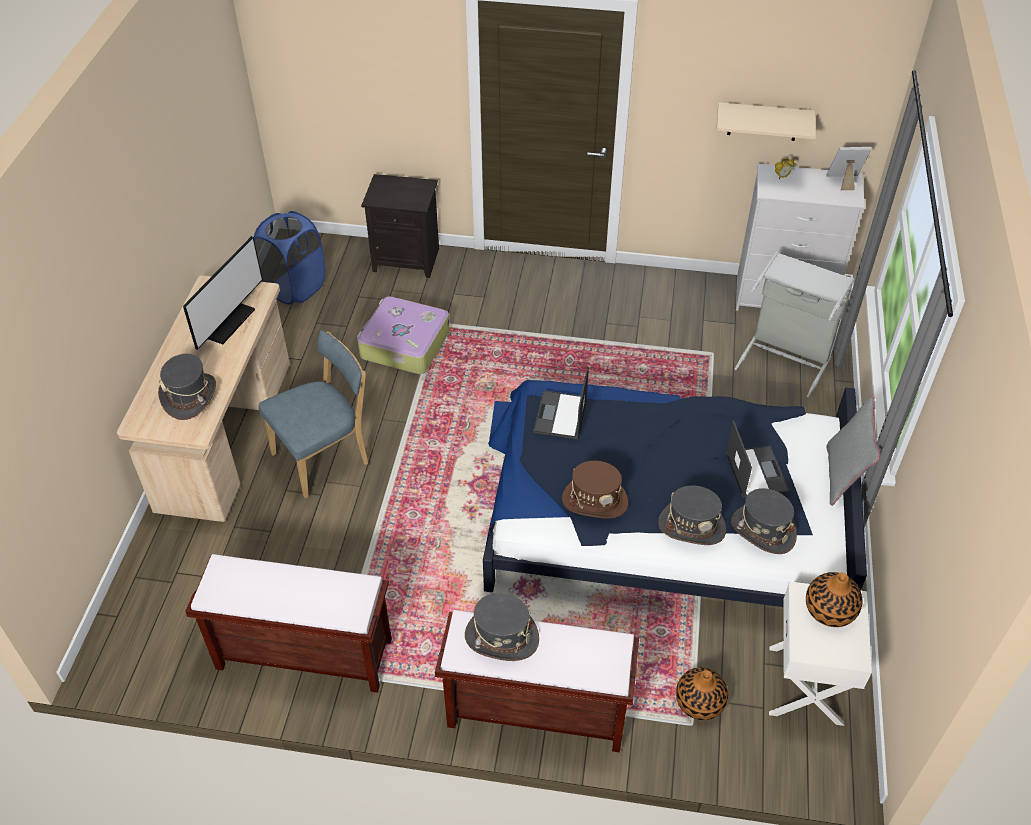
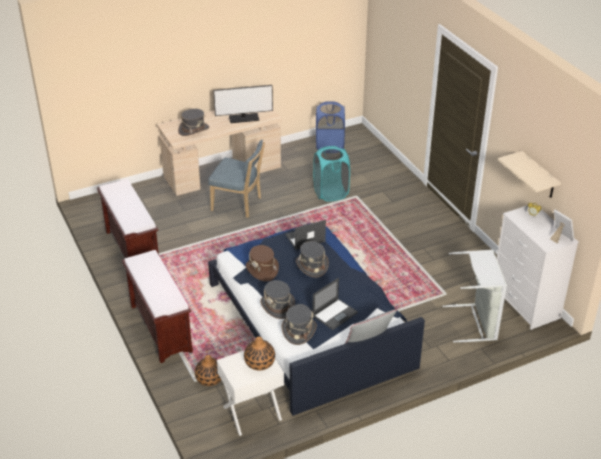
camera: 55 degrees right, 10 degrees down
suitcase [357,296,450,374] -> turquoise laundry basket [313,146,350,202]
black nightstand [361,174,439,278] -> none
grey hat [465,593,539,661] -> grey hat moved to [296,241,329,278]

